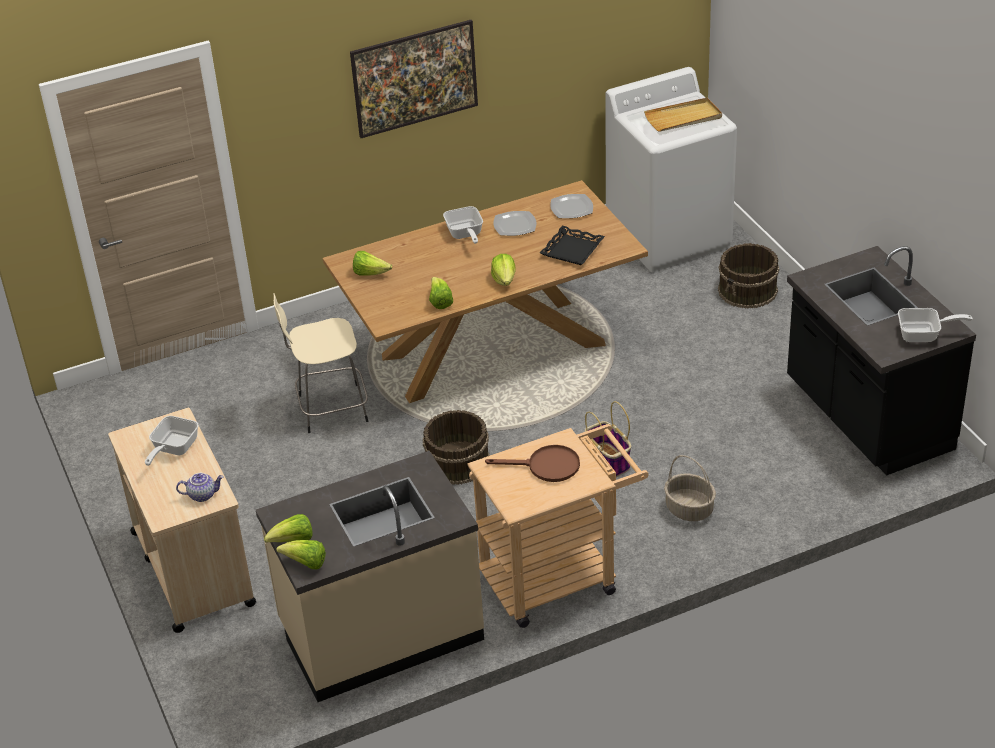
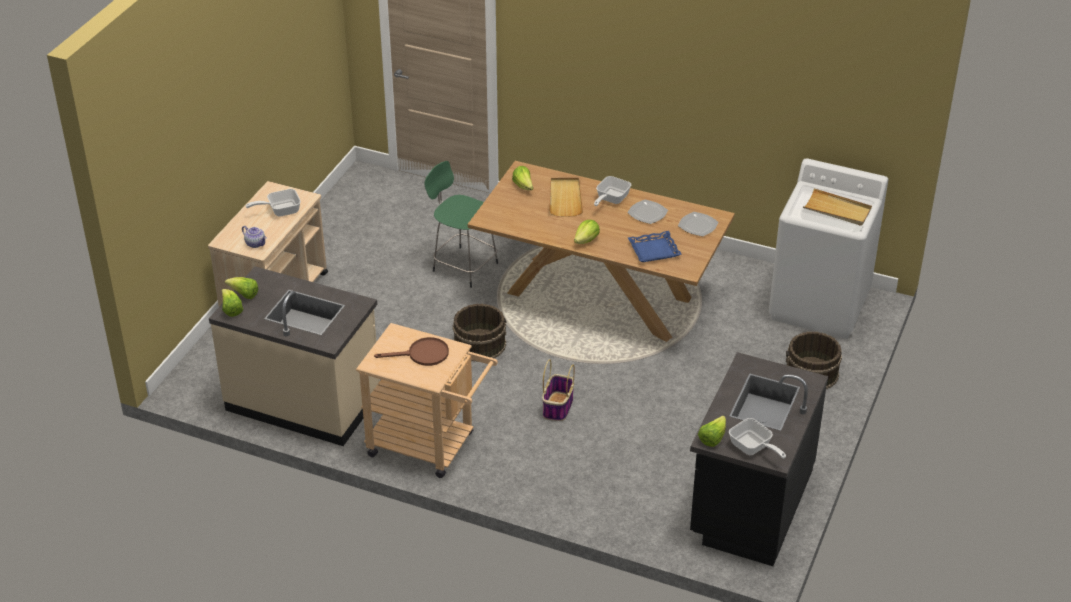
camera: 45 degrees right, 0 degrees up
beige stool [273,293,368,433] -> green stool [424,161,498,288]
picture [350,20,478,138] -> none
lettuce [429,277,453,309] -> lettuce moved to [698,416,726,447]
brown frying pan [485,445,580,482] -> brown frying pan turned 60 degrees counterclockwise [374,337,449,366]
black tray [540,226,605,265] -> blue tray [628,231,681,262]
basket [664,455,716,521] -> none
none -> beige tray [549,178,583,217]

